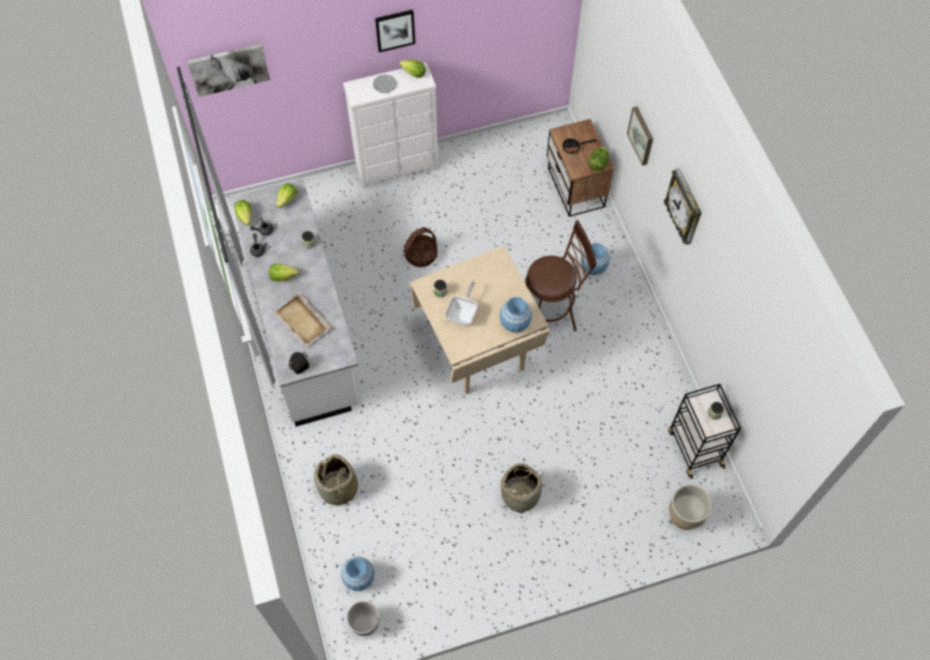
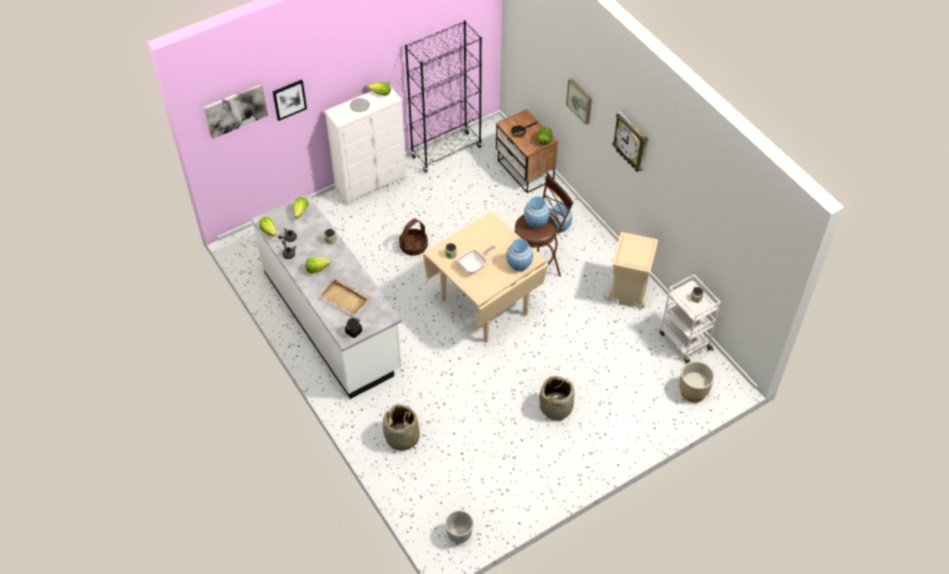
camera: 15 degrees left, 10 degrees down
blue vase [341,557,375,591] -> blue vase moved to [524,196,550,228]
picture [375,10,415,53] -> picture moved to [272,80,307,121]
frying pan [445,282,478,326] -> frying pan turned 45 degrees clockwise [458,246,495,274]
black cart [668,384,741,479] -> white cart [659,275,721,363]
none -> black bookcase [405,20,482,172]
none -> beige trash can [607,232,658,308]

